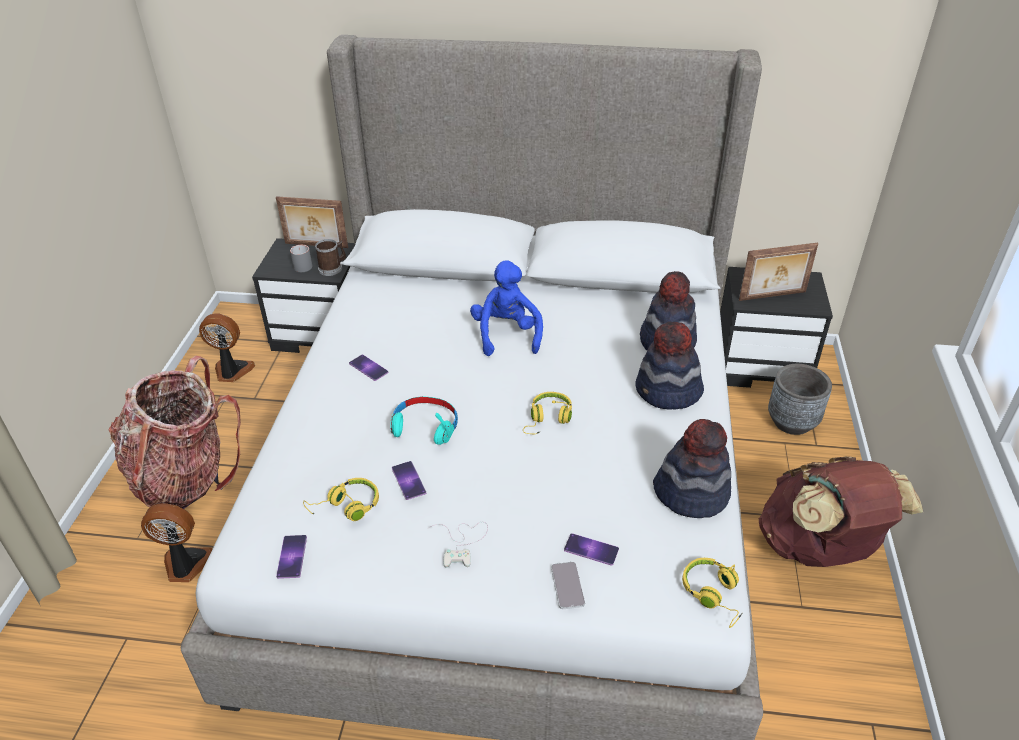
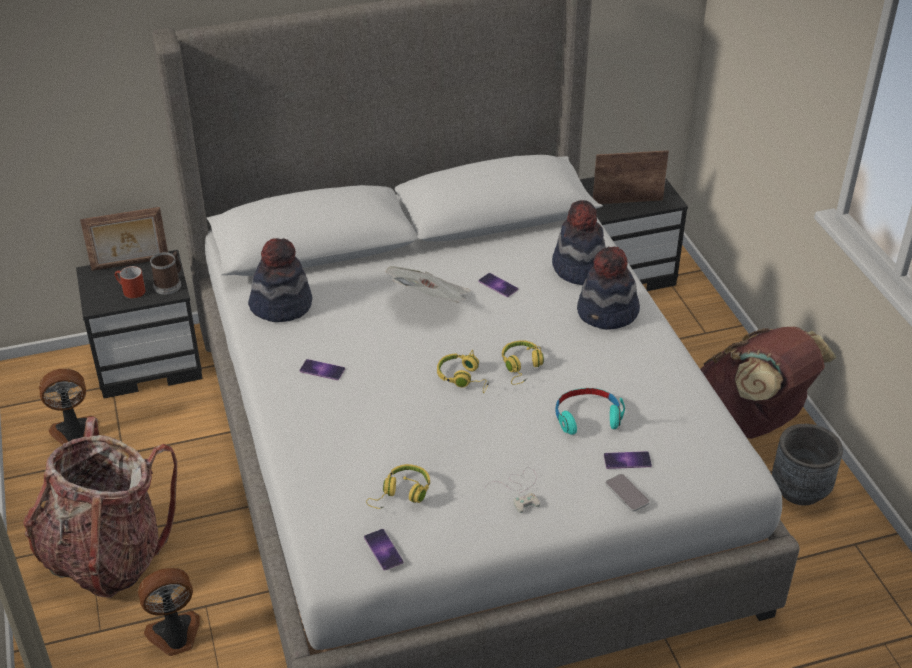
camera: 25 degrees left, 0 degrees up
grey mug [290,245,312,272] -> red mug [115,266,145,298]
turquoise headphones [391,396,458,445] -> turquoise headphones moved to [555,388,625,435]
phone [392,461,426,500] -> phone moved to [478,273,518,297]
blue plush toy [470,261,543,356] -> newspaper [385,266,470,303]
hat [653,419,731,518] -> hat moved to [248,238,312,322]
yellow headphones [682,558,742,628] -> yellow headphones moved to [437,350,489,393]
picture frame [739,243,818,301] -> picture frame turned 150 degrees counterclockwise [593,150,669,204]
grey planter [768,364,832,435] -> grey planter moved to [772,424,843,505]

